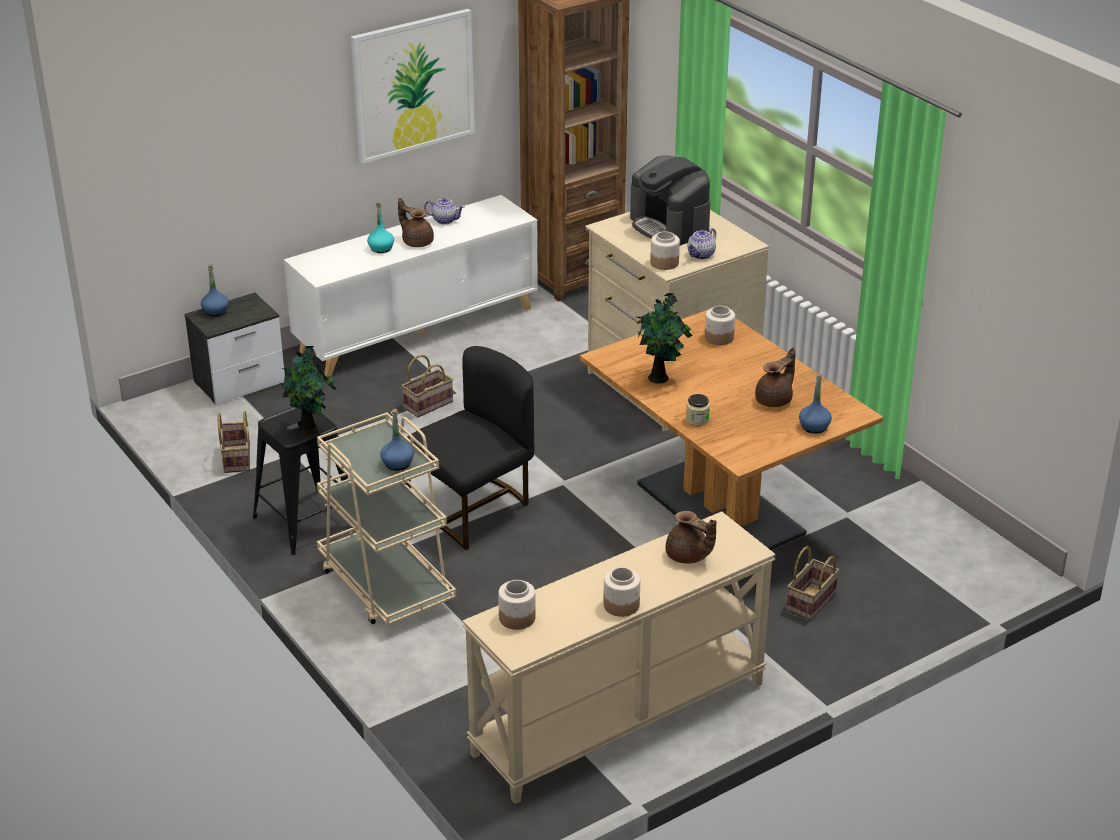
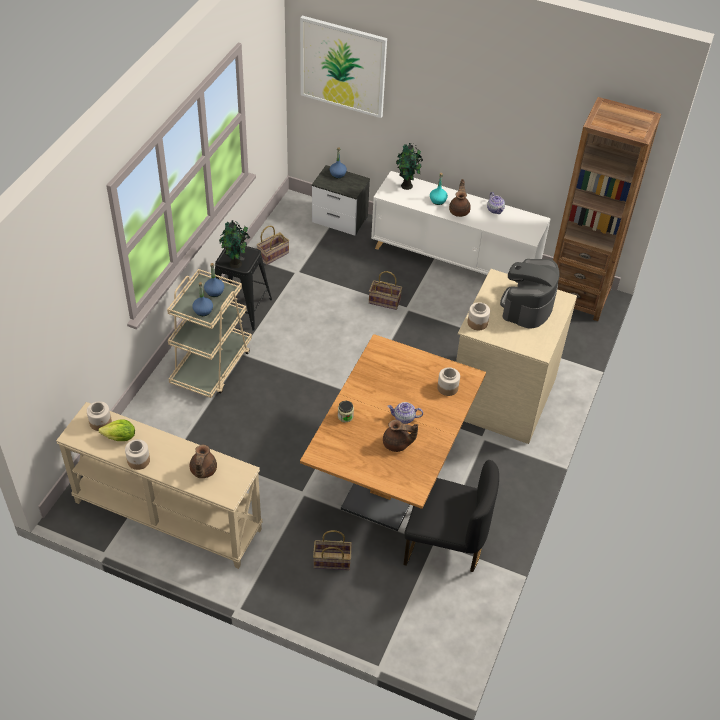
camera: 55 degrees right, 15 degrees up
picture [351,9,475,164] -> picture moved to [300,16,387,118]
black chair [406,346,534,550] -> black chair moved to [404,460,499,572]
potted plant [637,293,692,384] -> potted plant moved to [396,143,423,190]
teapot [687,228,716,259] -> teapot moved to [387,402,423,424]
blue bottle [799,373,832,434] -> blue bottle moved to [204,263,224,297]
none -> lettuce [98,419,135,441]

